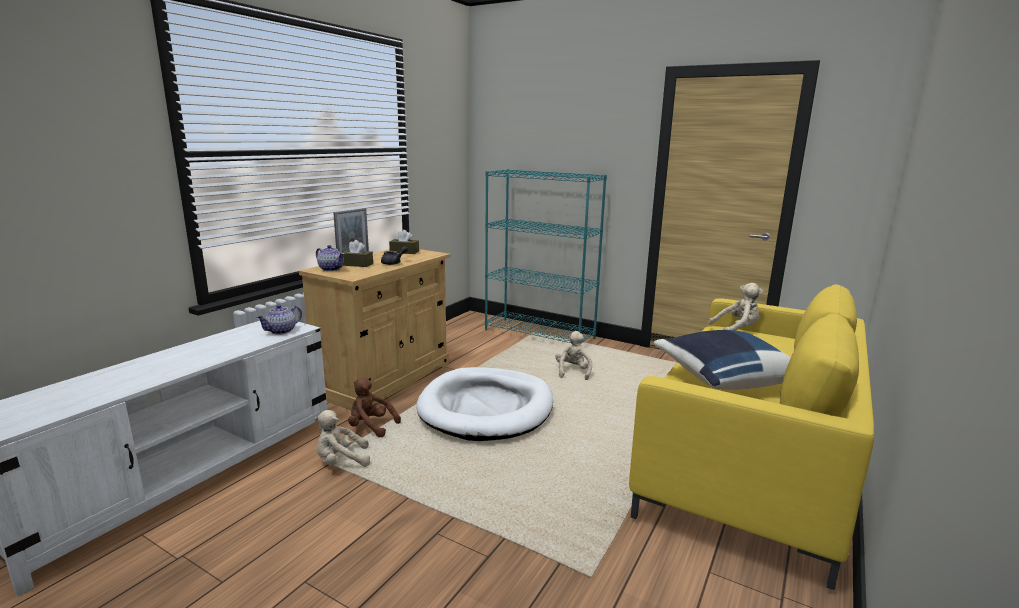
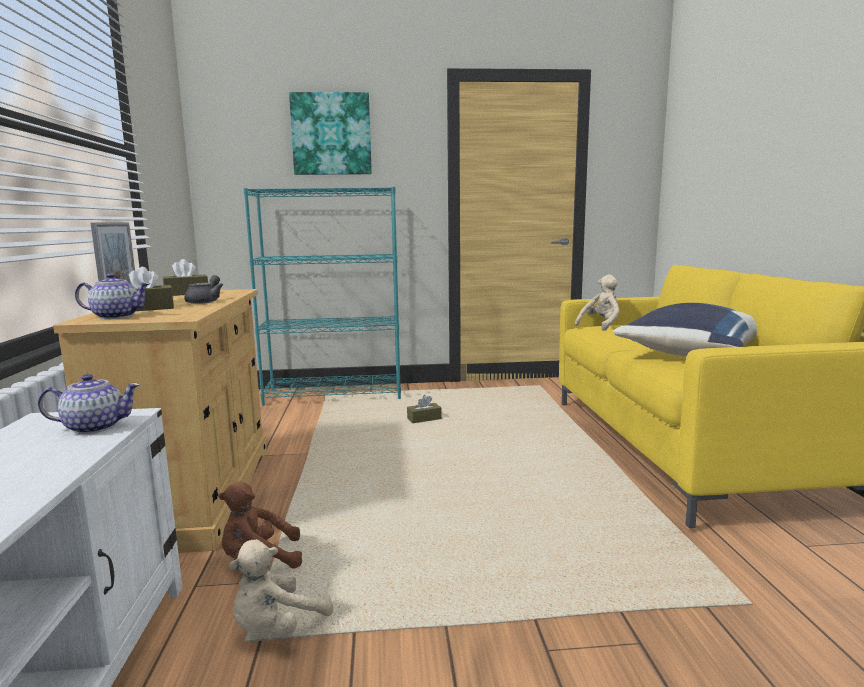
camera: 35 degrees left, 5 degrees down
teapot [256,304,302,334] -> teapot turned 105 degrees counterclockwise [38,374,140,434]
white dog bed [416,367,553,441] -> none
beige plush toy [555,331,592,380] -> brown tissue box [407,395,442,423]
none -> picture [289,92,372,175]

